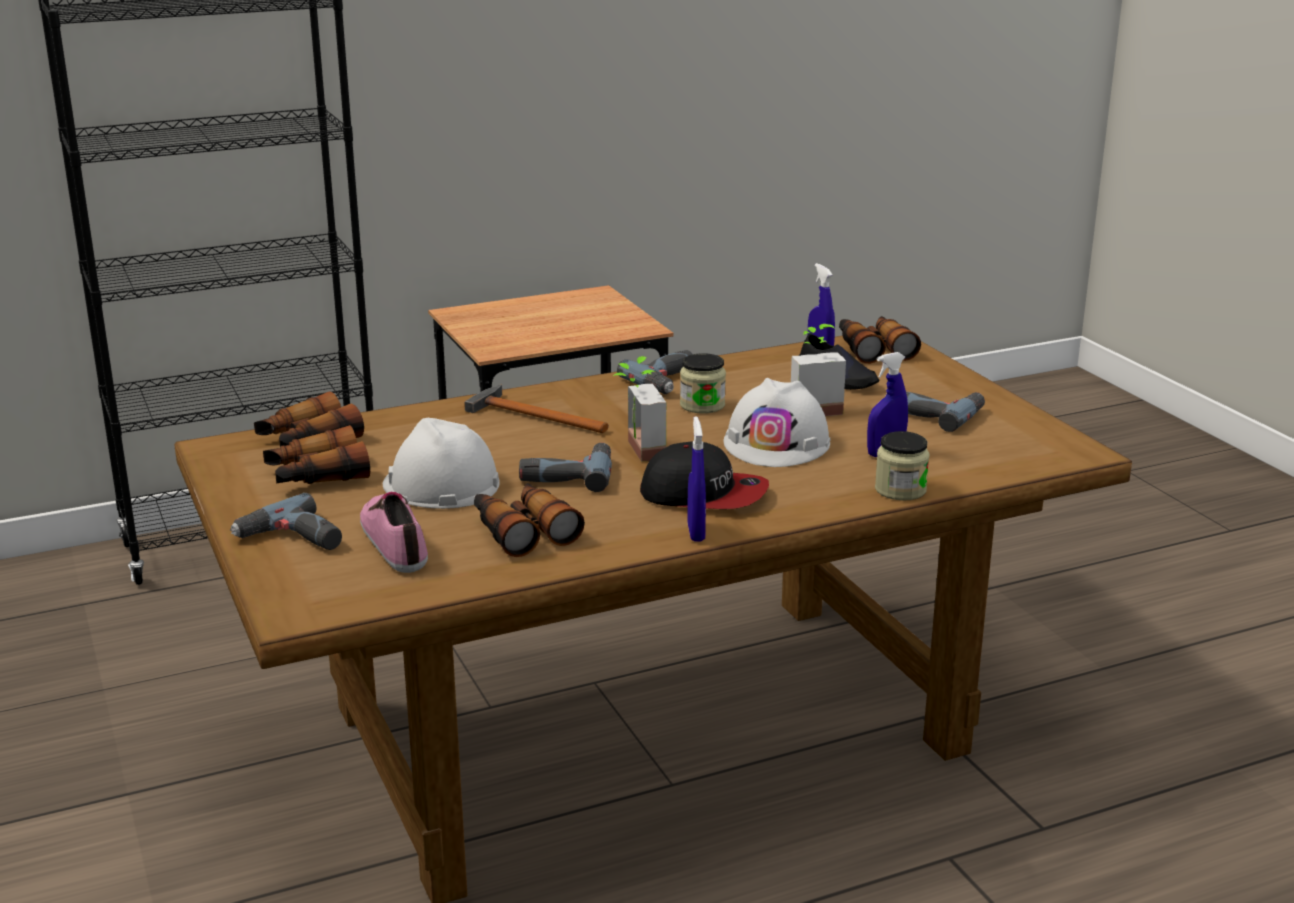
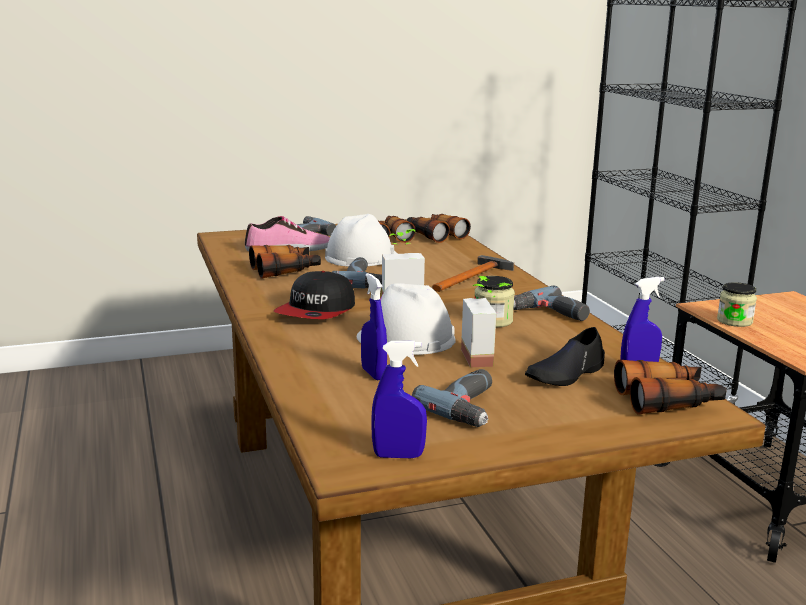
camera: 95 degrees right, 5 degrees down
blue spray bottle [687,416,706,542] -> blue spray bottle moved to [371,341,427,458]
jar [875,431,930,501] -> jar moved to [717,282,757,327]

